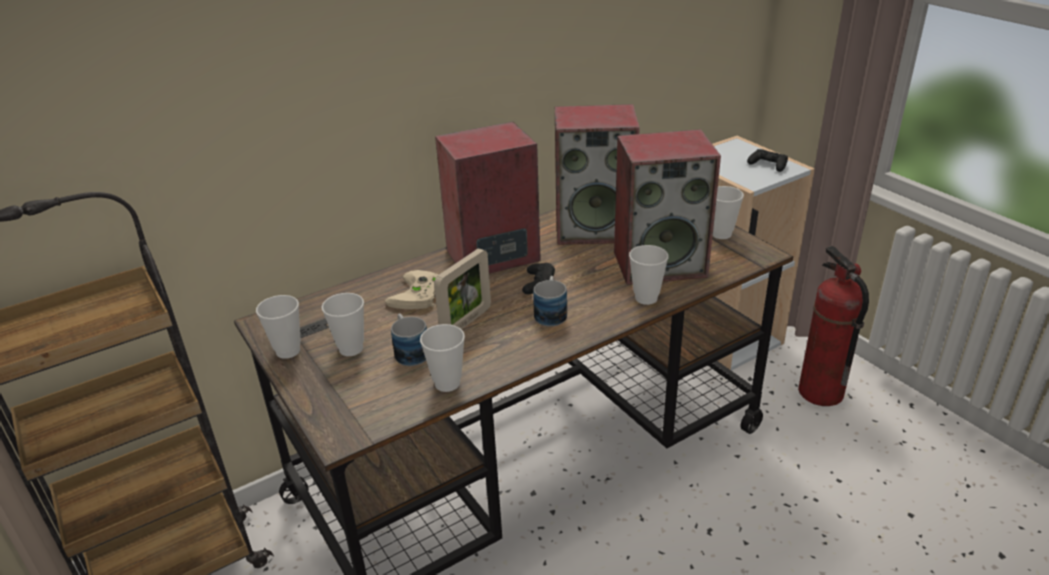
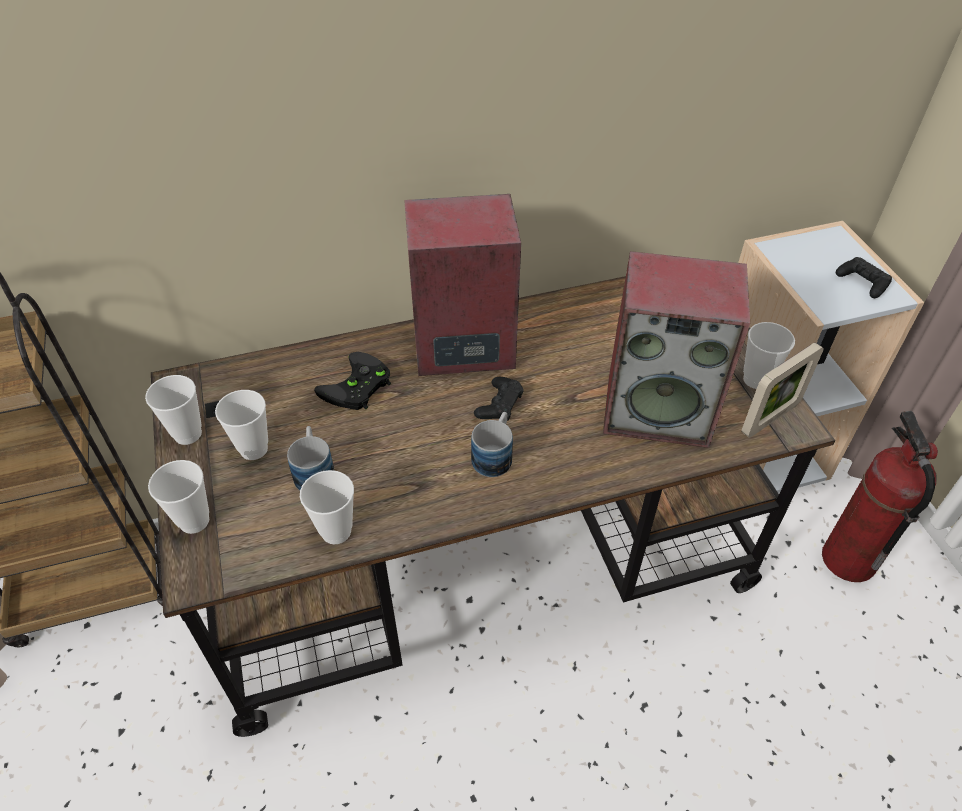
camera: 15 degrees right, 15 degrees up
beige game controller [385,270,439,309] -> black game controller [314,352,391,410]
picture frame [434,248,491,330] -> picture frame moved to [741,343,824,438]
speaker [555,104,640,245] -> none
cup [629,245,669,305] -> cup moved to [148,460,209,534]

